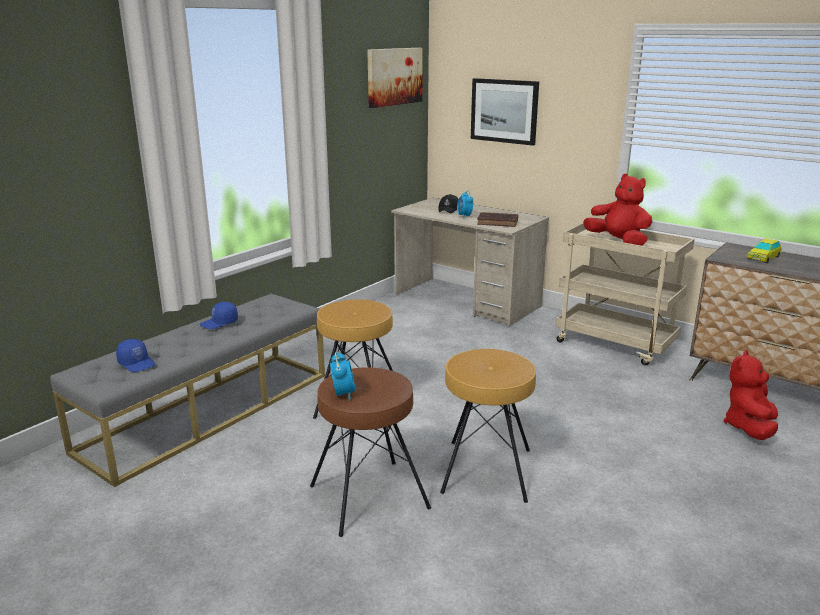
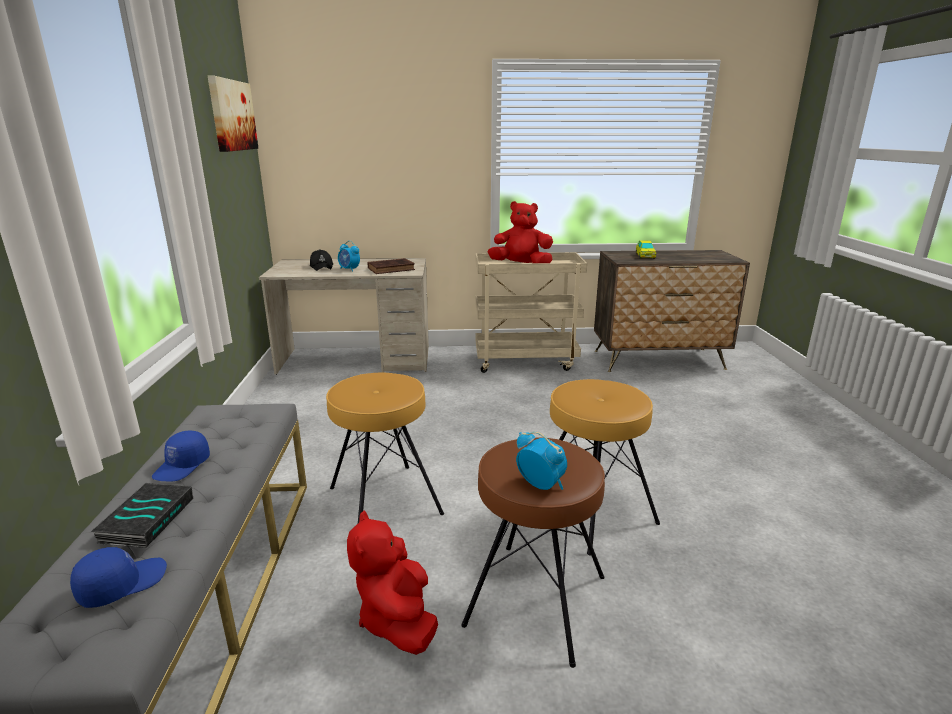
camera: 40 degrees left, 0 degrees up
blue cap [116,339,155,372] -> blue cap turned 45 degrees counterclockwise [70,547,167,608]
picture [471,78,539,146] -> none
red plush toy [724,351,778,440] -> red plush toy moved to [347,511,438,655]
none -> book [91,483,194,548]

